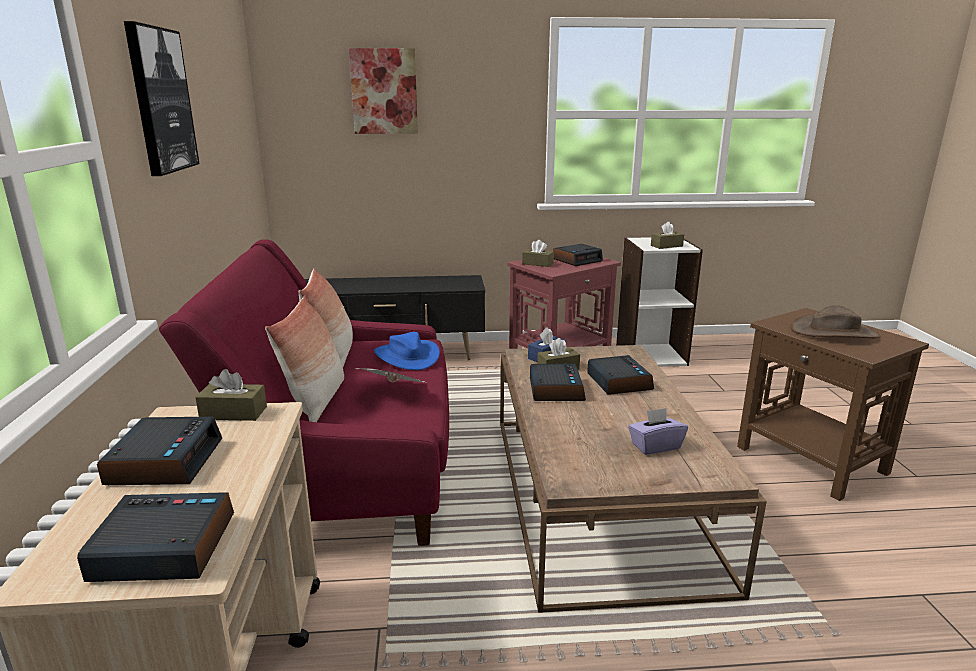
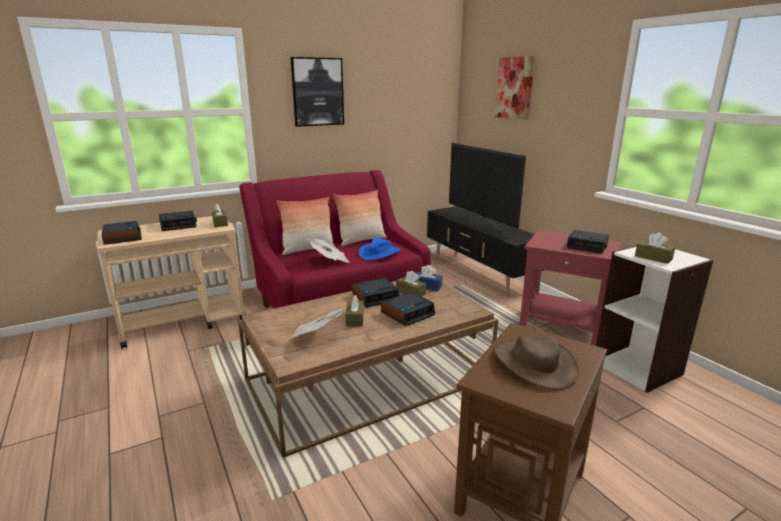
camera: 65 degrees right, 0 degrees up
brown tissue box [522,240,554,267] -> brown tissue box moved to [345,295,364,327]
purple tissue box [628,408,688,455] -> newspaper [289,308,343,339]
none -> television [449,143,526,232]

